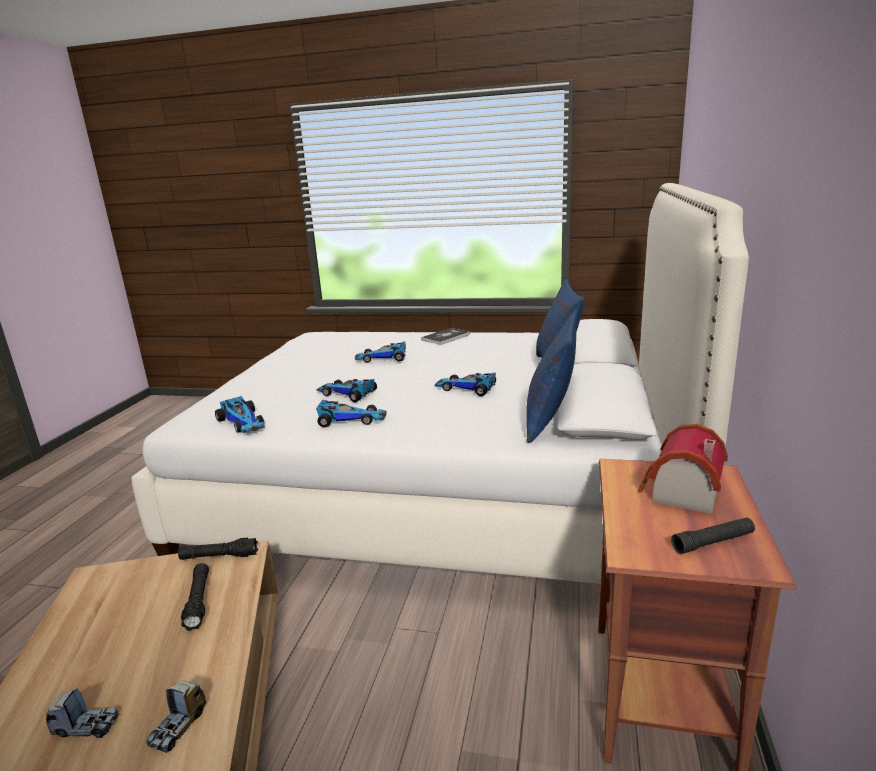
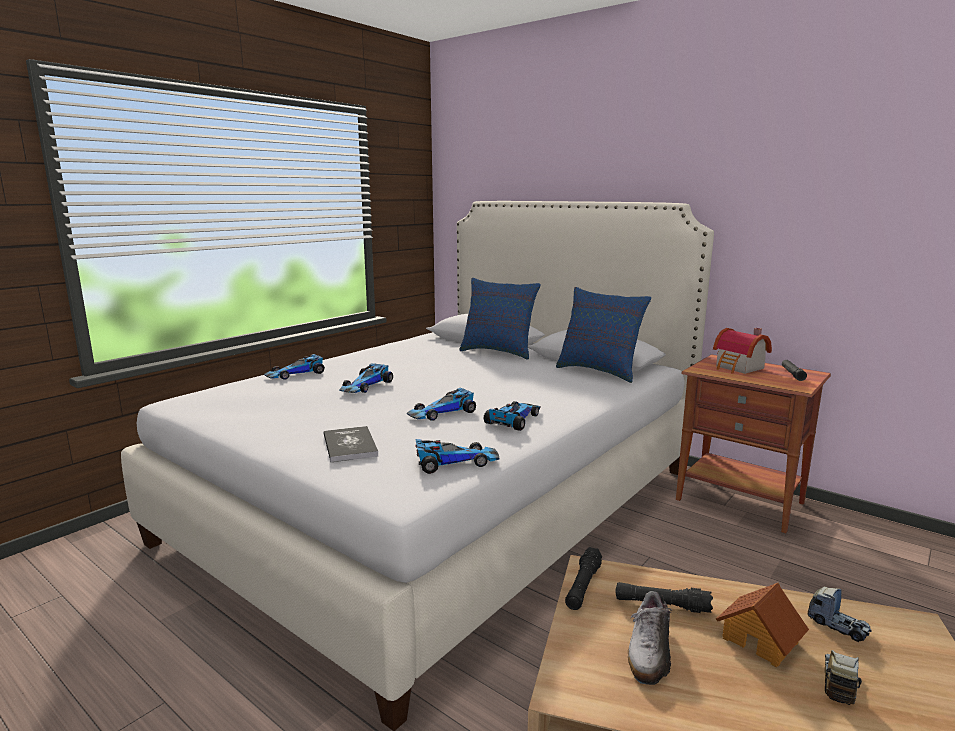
camera: 65 degrees left, 5 degrees down
book [421,328,470,345] -> book moved to [324,426,378,462]
toy car [435,373,496,396] -> toy car moved to [264,354,325,380]
none -> shoe [618,591,678,685]
none -> toy house [716,583,809,667]

